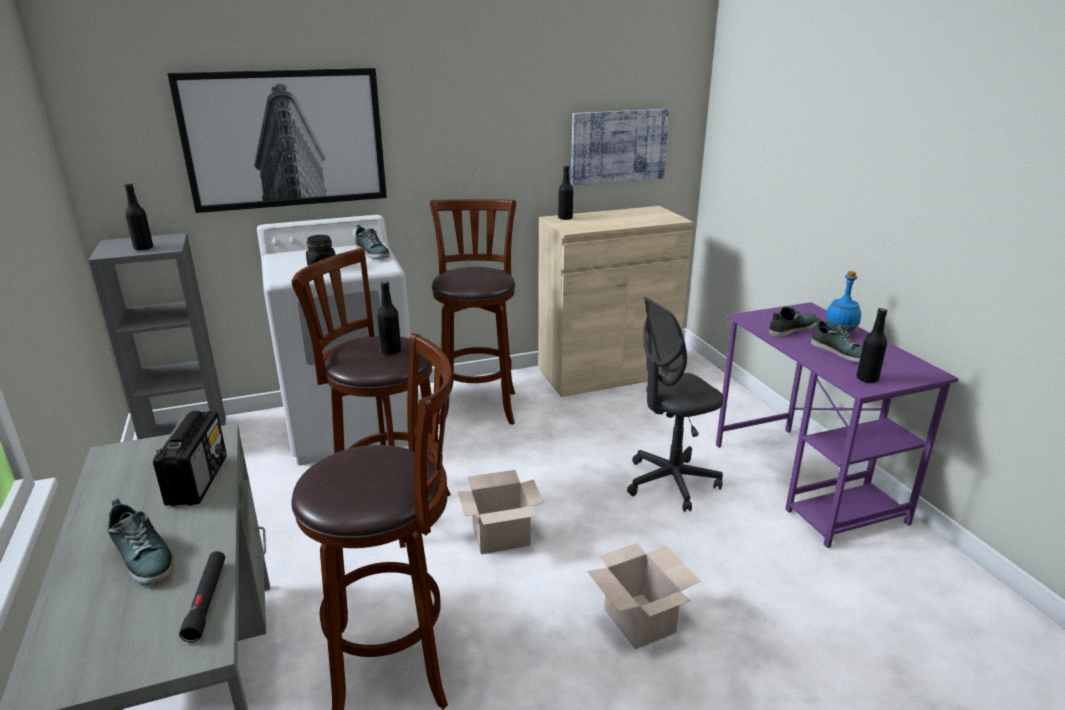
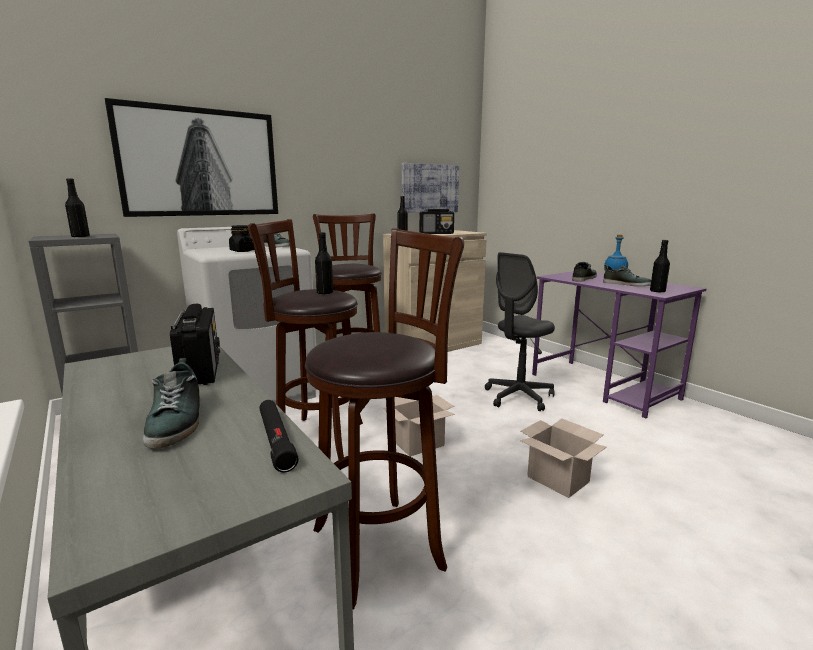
camera: 15 degrees left, 10 degrees down
shoe [108,499,174,586] -> shoe turned 45 degrees clockwise [143,358,200,448]
none -> radio [419,209,454,234]

